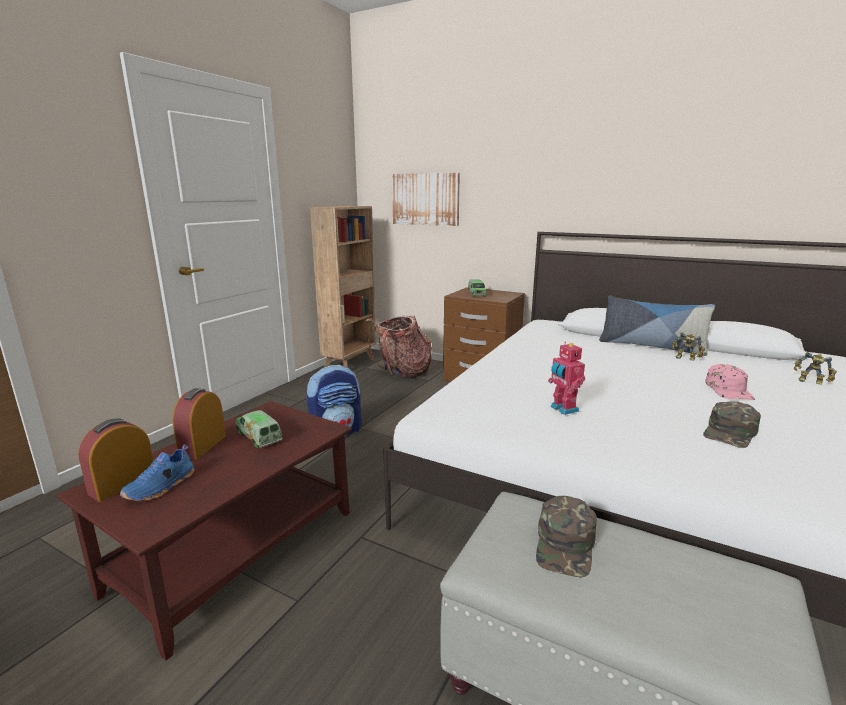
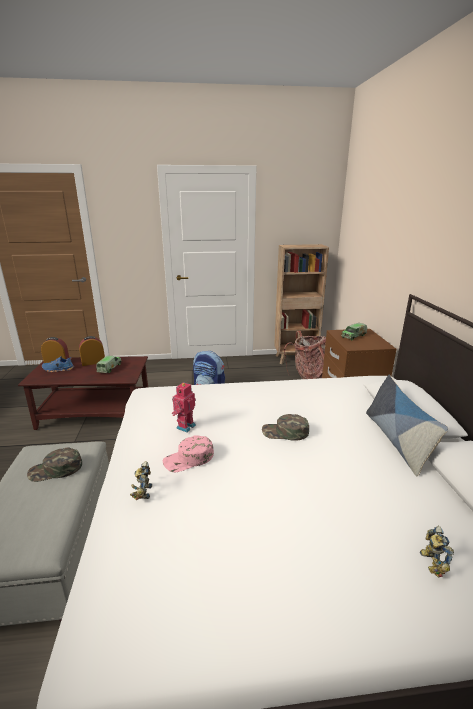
camera: 55 degrees right, 5 degrees up
picture [392,173,460,226] -> none
toy robot [672,332,705,361] -> toy robot moved to [130,461,152,500]
green cap [703,401,761,448] -> green cap moved to [262,414,309,441]
pink cap [705,364,755,400] -> pink cap moved to [163,435,214,472]

